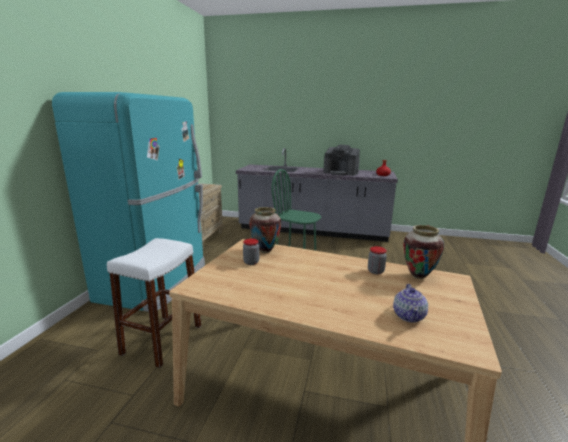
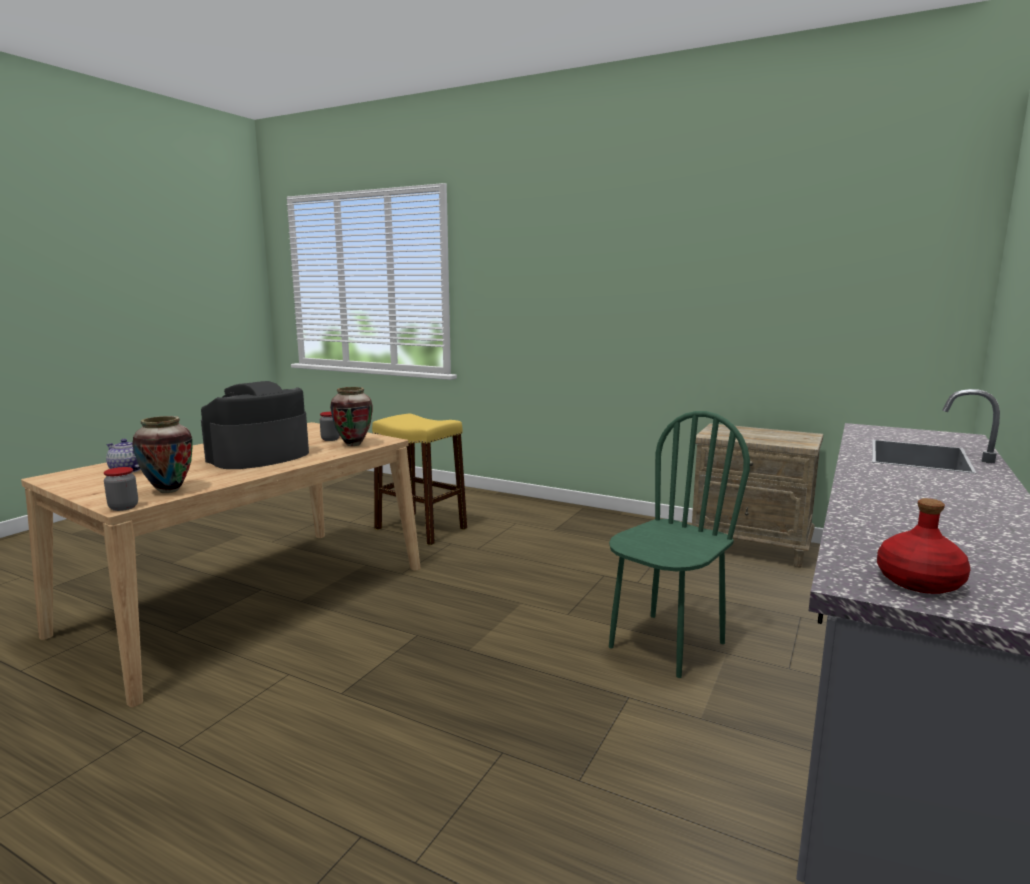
camera: 105 degrees right, 5 degrees down
turquoise fridge [52,92,205,312] -> none
white stool [107,238,202,368] -> yellow stool [372,414,467,545]
coffee machine [323,145,360,176] -> coffee machine moved to [201,381,309,469]
jar [368,246,387,274] -> jar moved to [104,467,138,511]

